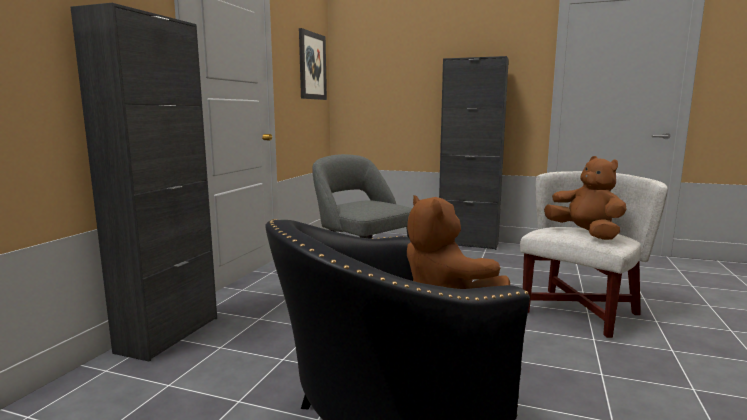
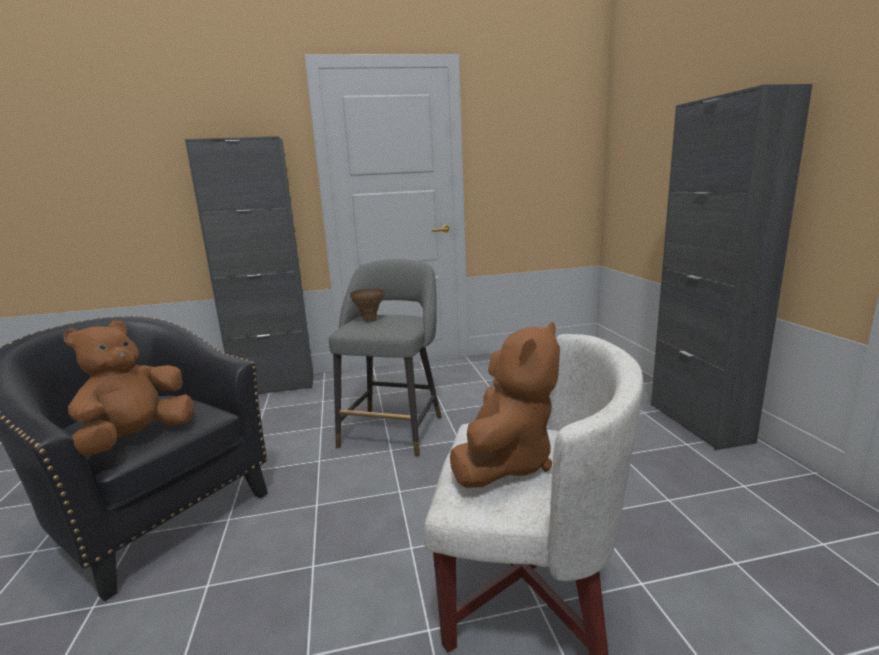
camera: 60 degrees right, 5 degrees up
picture [299,28,327,100] -> none
none -> brown vase [350,289,384,322]

